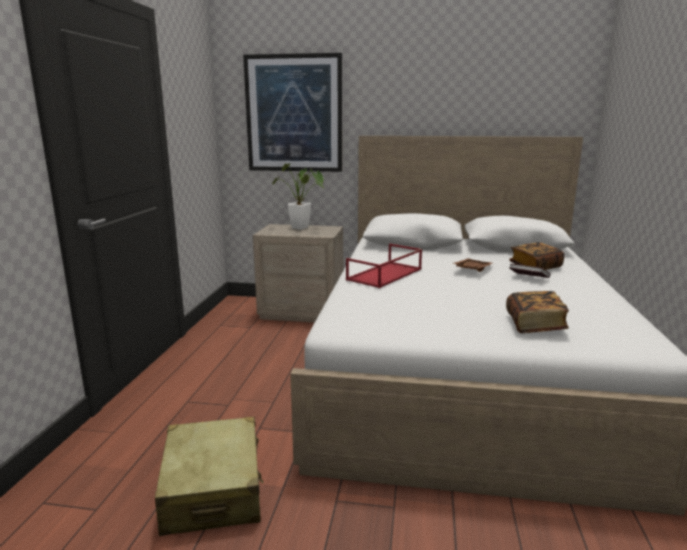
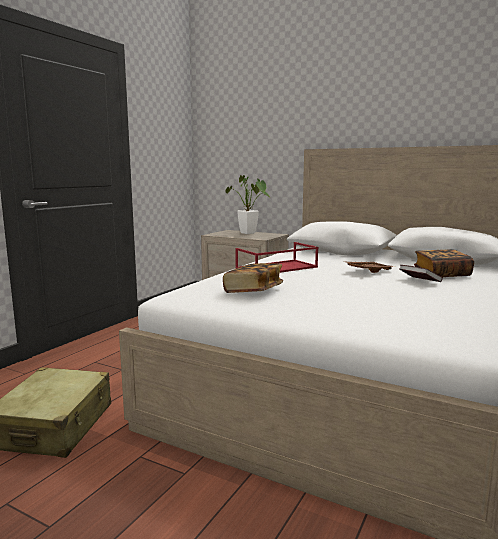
camera: 20 degrees right, 5 degrees down
picture [243,53,342,172] -> none
book [506,291,569,333] -> book moved to [223,263,283,293]

